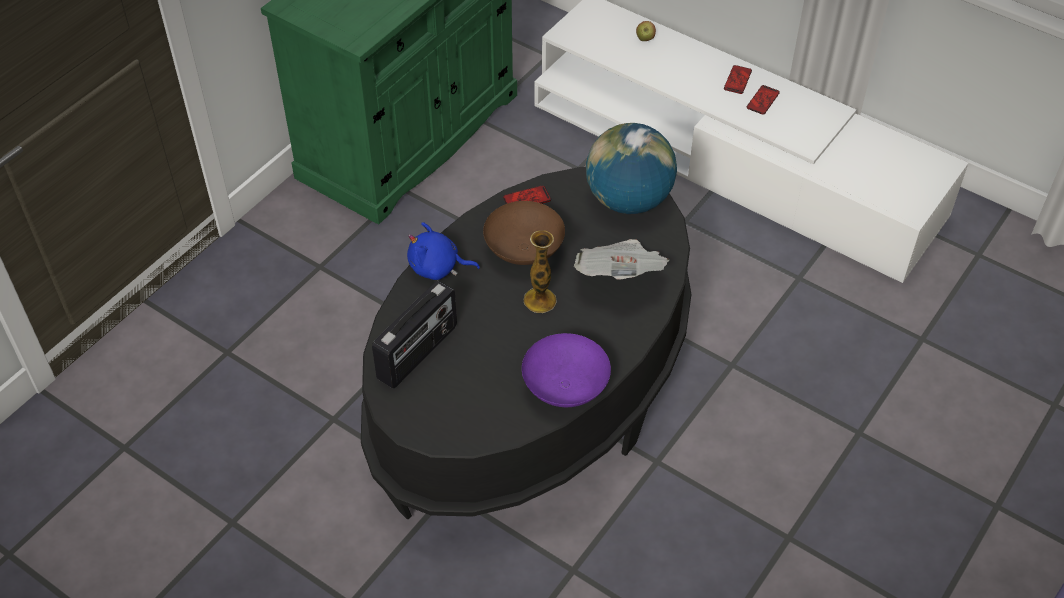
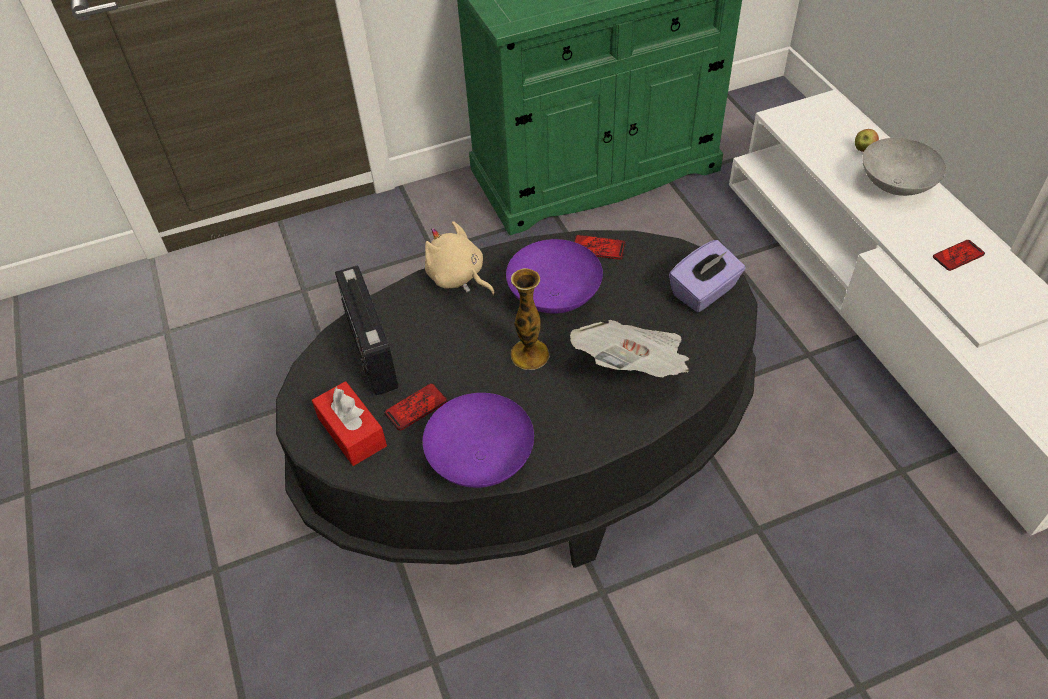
camera: 35 degrees right, 0 degrees up
radio [372,281,457,388] -> radio turned 90 degrees clockwise [335,265,399,396]
blue plush toy [407,222,480,280] -> beige plush toy [425,221,495,295]
brown bowl [483,201,565,265] -> purple bowl [506,239,603,314]
globe [586,123,677,214] -> purple tissue box [669,240,746,312]
phone [724,65,752,94] -> phone moved to [385,383,447,431]
none -> red tissue box [312,381,387,466]
none -> grey bowl [862,138,946,196]

